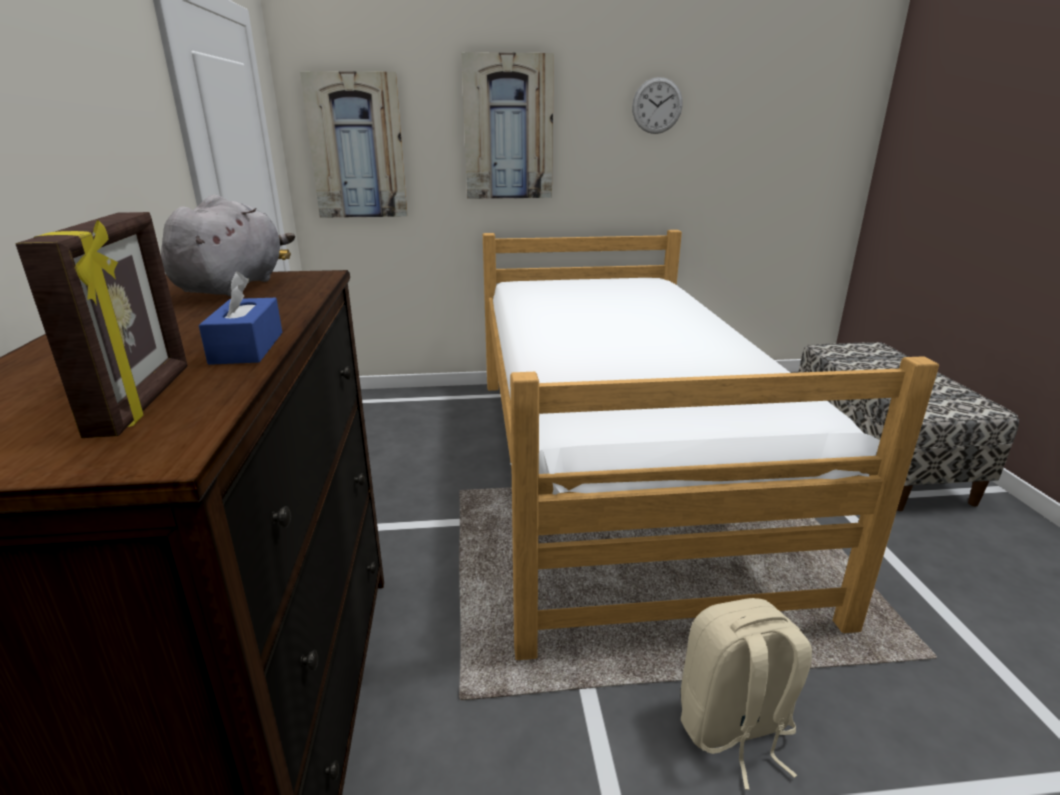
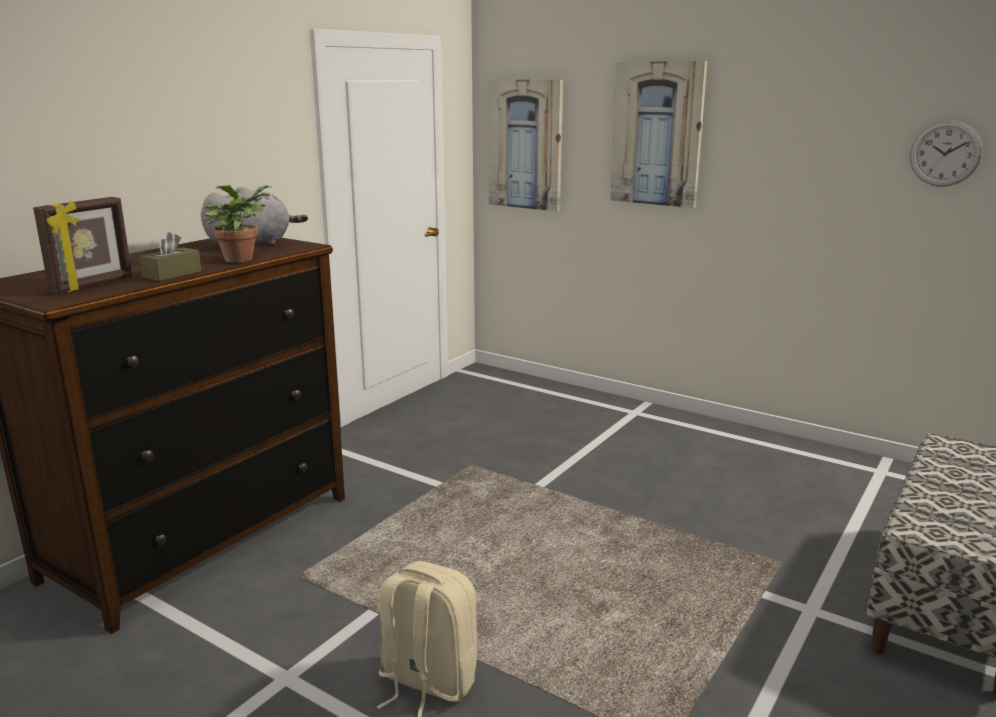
camera: 40 degrees right, 5 degrees down
blue tissue box [199,271,283,365] -> brown tissue box [139,232,201,281]
bed [483,230,939,660] -> none
wall clock [632,77,682,134] -> wall clock moved to [910,120,983,187]
none -> potted plant [203,185,271,263]

